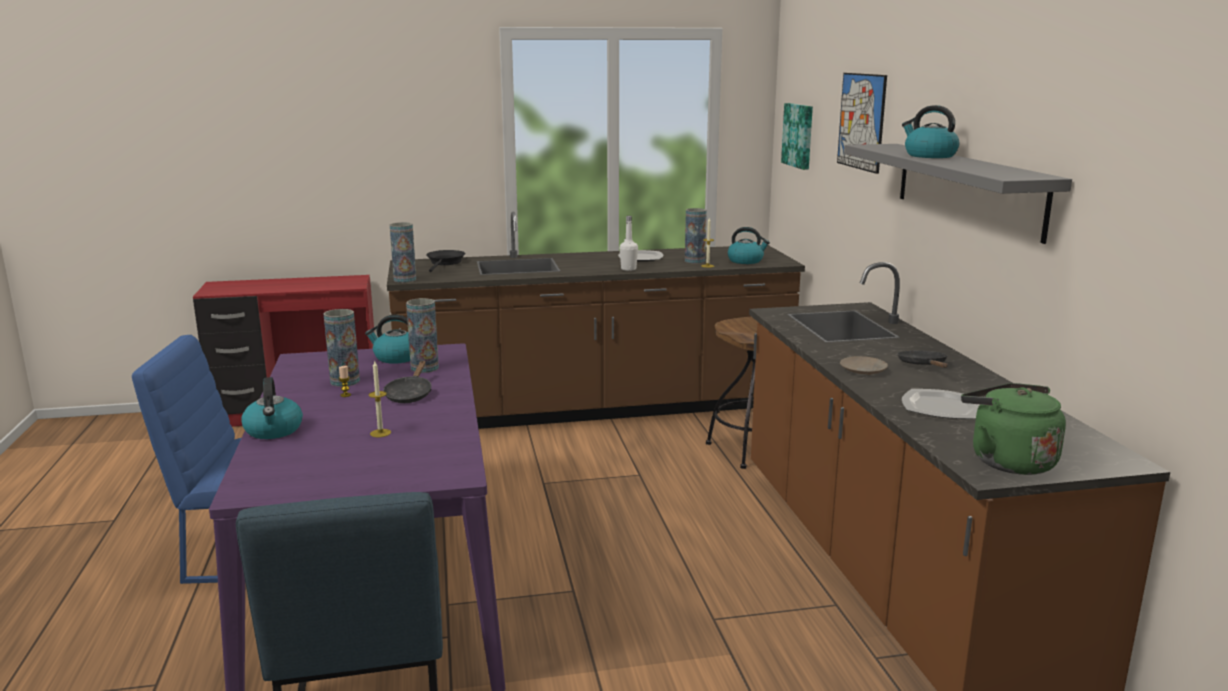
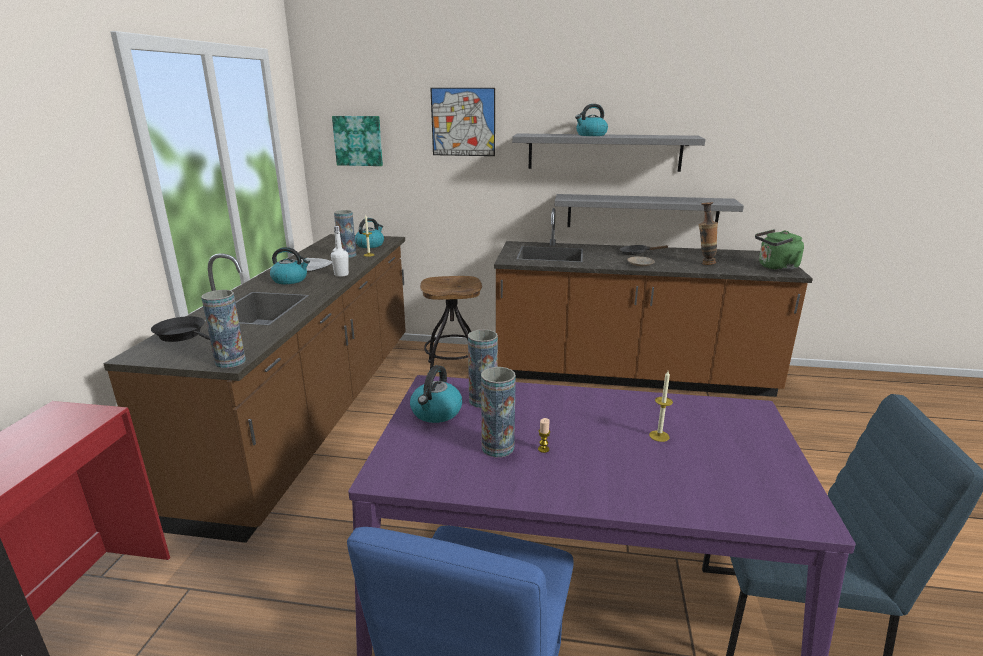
camera: 70 degrees left, 5 degrees up
kettle [241,377,303,439] -> kettle moved to [270,247,310,284]
black frying pan [383,361,432,403] -> none
plate [902,389,980,419] -> vase [699,202,718,265]
none -> grey shelf [555,194,744,227]

